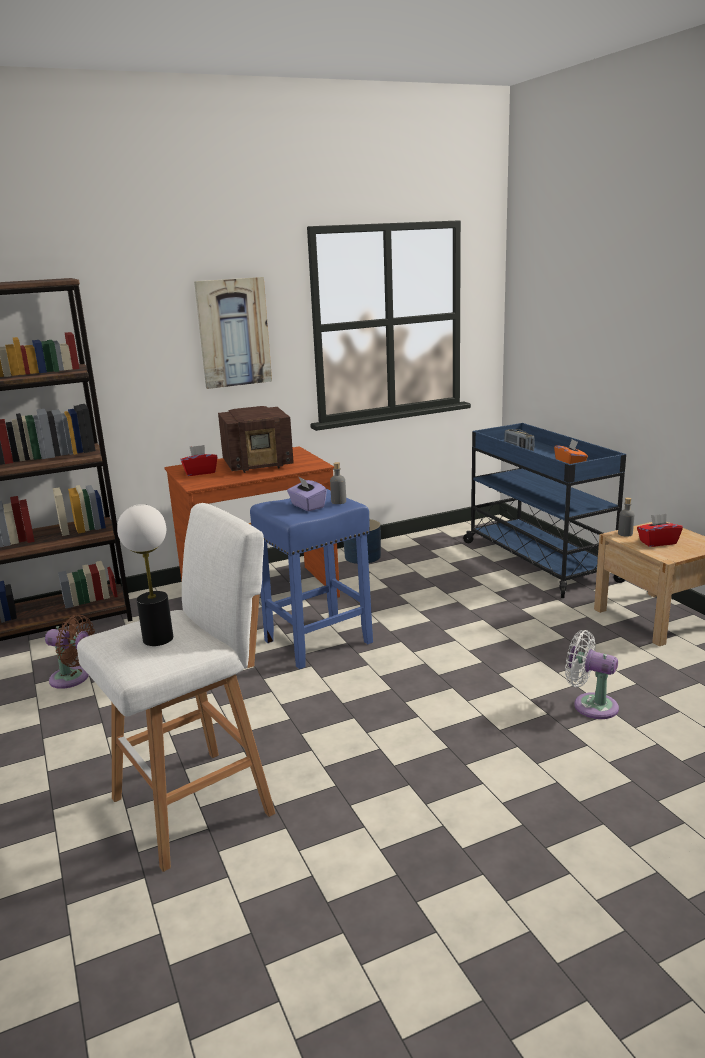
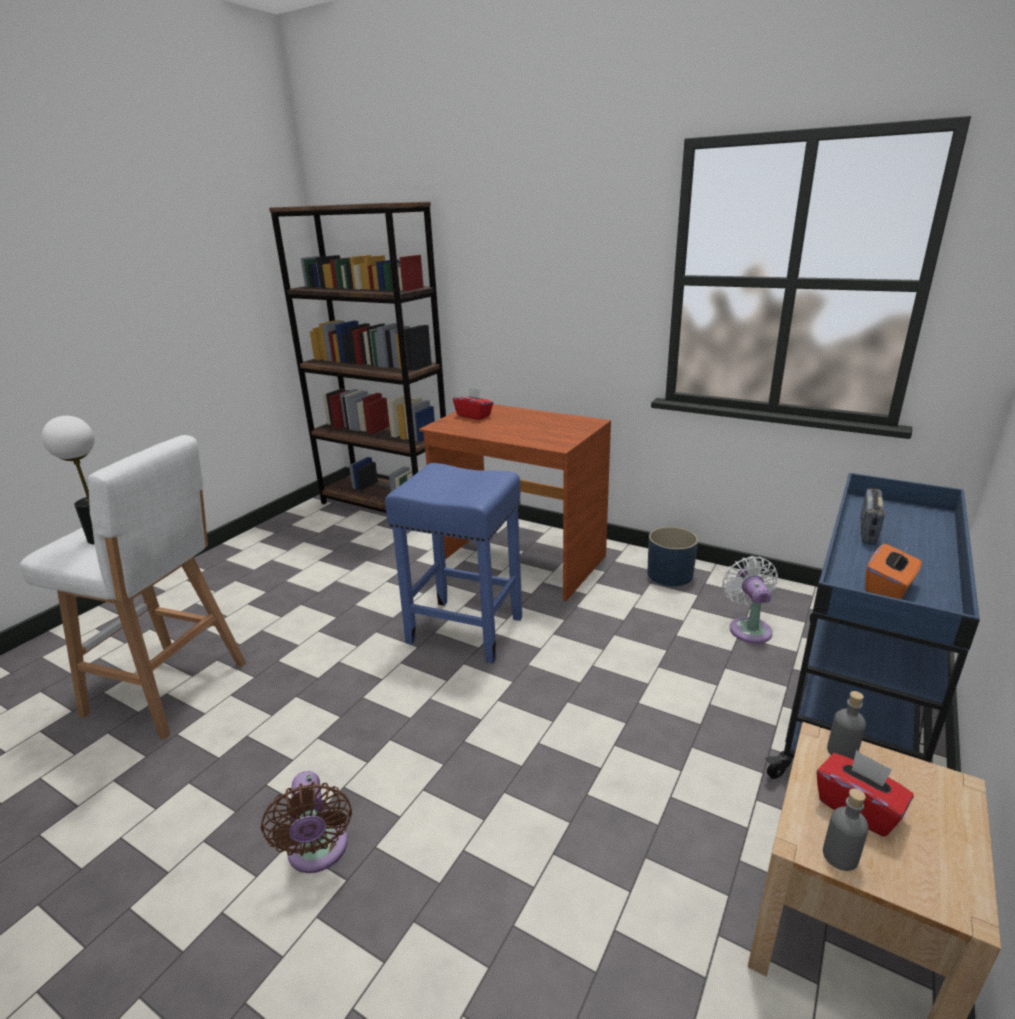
camera: 55 degrees right, 5 degrees up
brown fan [45,615,95,689] -> brown fan moved to [261,771,352,873]
picture [194,277,272,389] -> none
radio [218,406,294,473] -> none
purple tissue box [287,476,327,511] -> none
grey bottle [330,462,346,504] -> grey bottle moved to [823,789,869,871]
white fan [565,630,619,719] -> white fan moved to [722,556,778,644]

